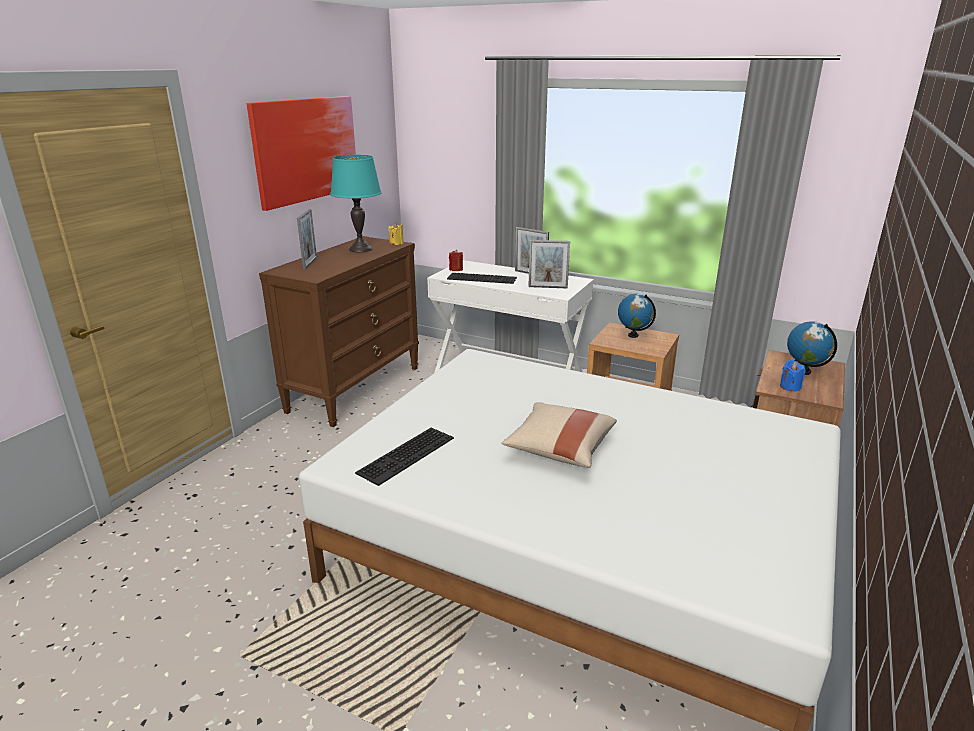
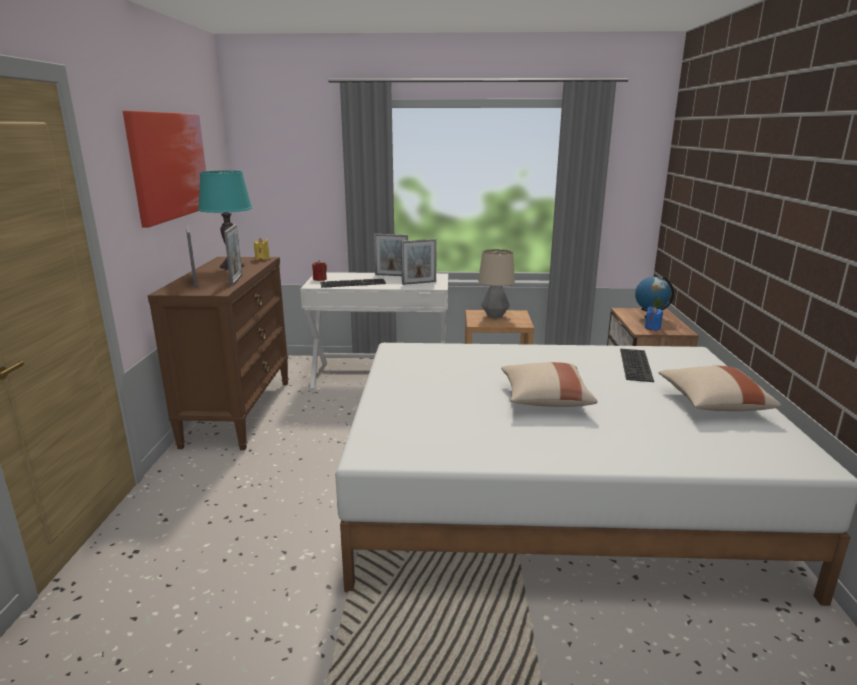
camera: 25 degrees left, 5 degrees down
keyboard [355,428,454,486] -> keyboard moved to [620,349,654,382]
globe [618,294,656,338] -> table lamp [478,249,515,318]
none -> picture frame [224,224,242,286]
none -> beige pillow [658,366,781,411]

